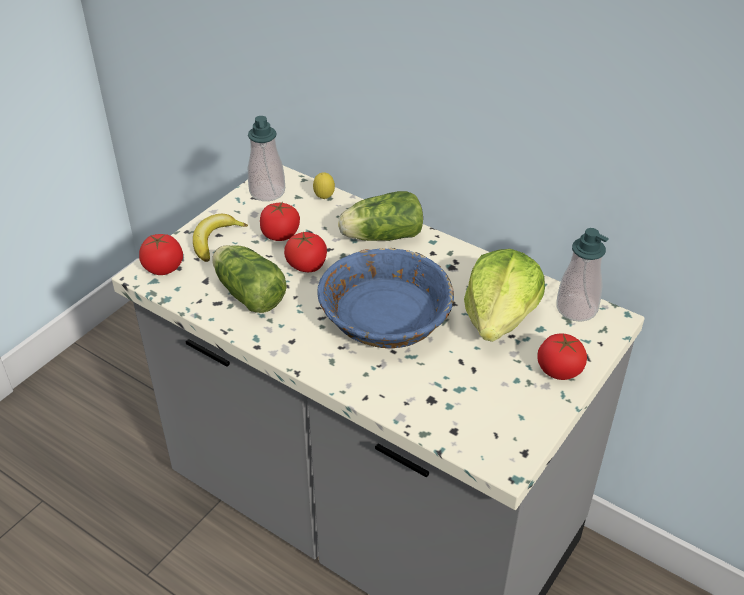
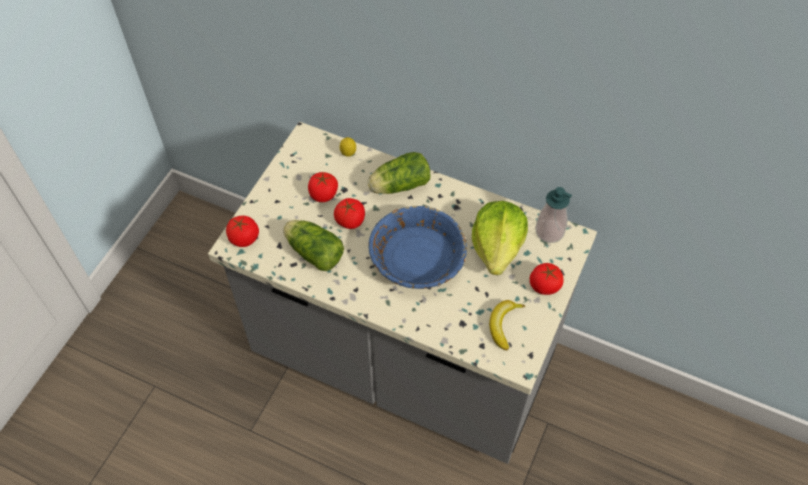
camera: 10 degrees left, 15 degrees up
banana [193,214,248,262] -> banana moved to [489,300,525,350]
soap dispenser [248,116,285,201] -> none

